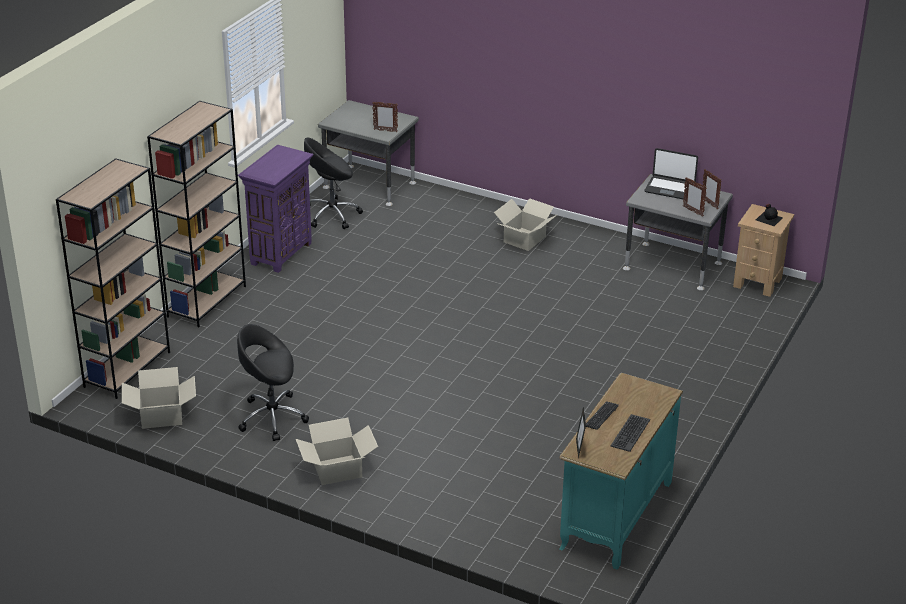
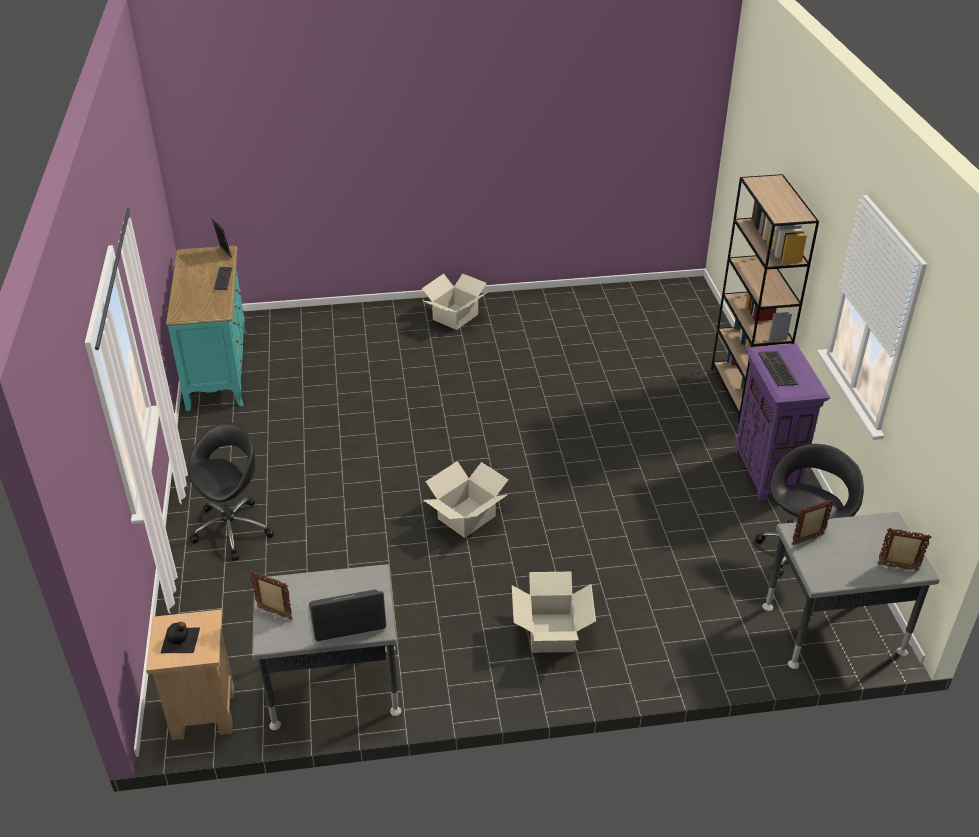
camera: 145 degrees right, 5 degrees up
beige bookcase [56,158,170,399] -> none
cardboard box [122,367,196,429] -> cardboard box moved to [424,461,508,538]
black office chair [237,324,309,441] -> black office chair moved to [188,422,274,561]
keyboard [610,414,650,452] -> keyboard moved to [758,351,798,386]
picture frame [683,177,707,217] -> picture frame moved to [877,528,932,571]

